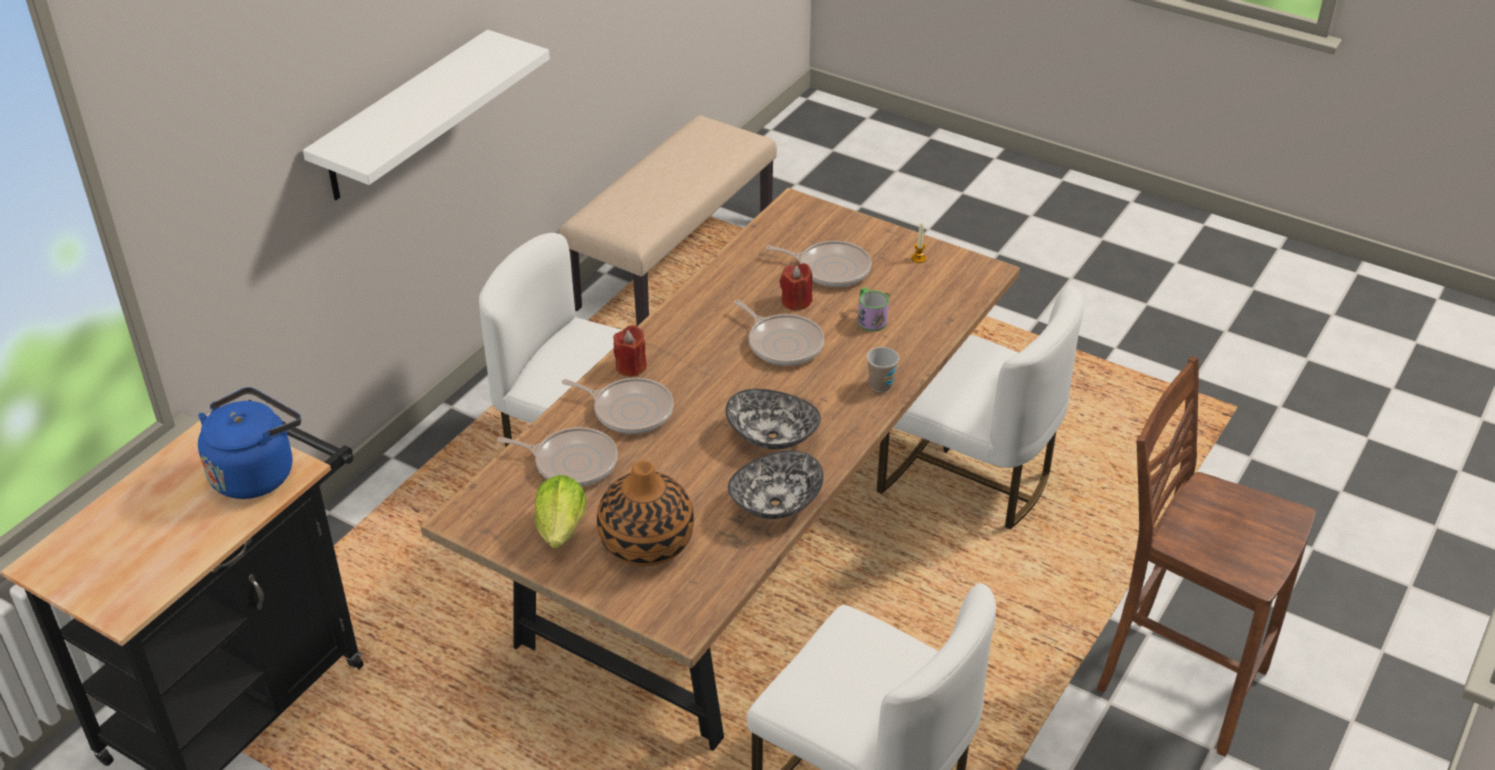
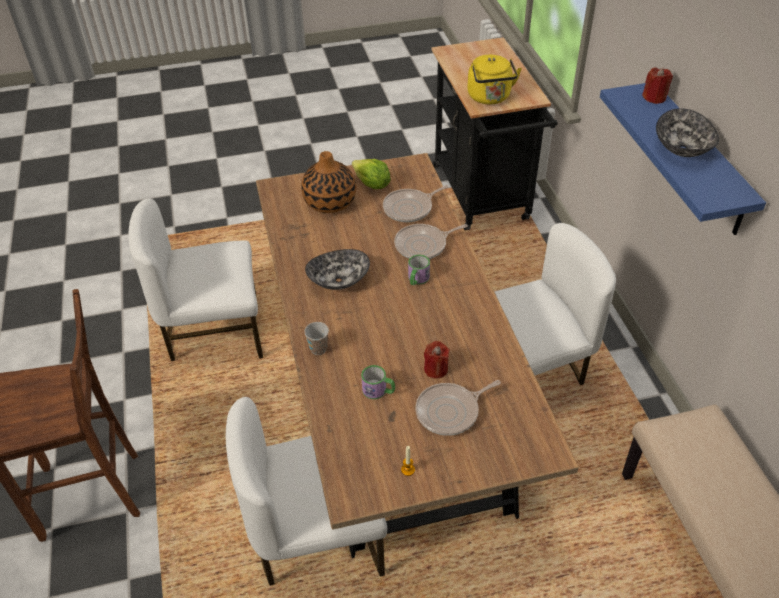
camera: 135 degrees right, 5 degrees up
blue kettle [198,387,301,499] -> yellow kettle [467,55,522,105]
white shelf [303,30,550,200] -> blue shelf [600,83,766,235]
red candle [613,325,647,376] -> red candle moved to [642,68,673,104]
bowl [728,450,824,519] -> bowl moved to [656,108,719,157]
frying pan [734,300,824,366] -> none
none -> mug [408,254,430,286]

